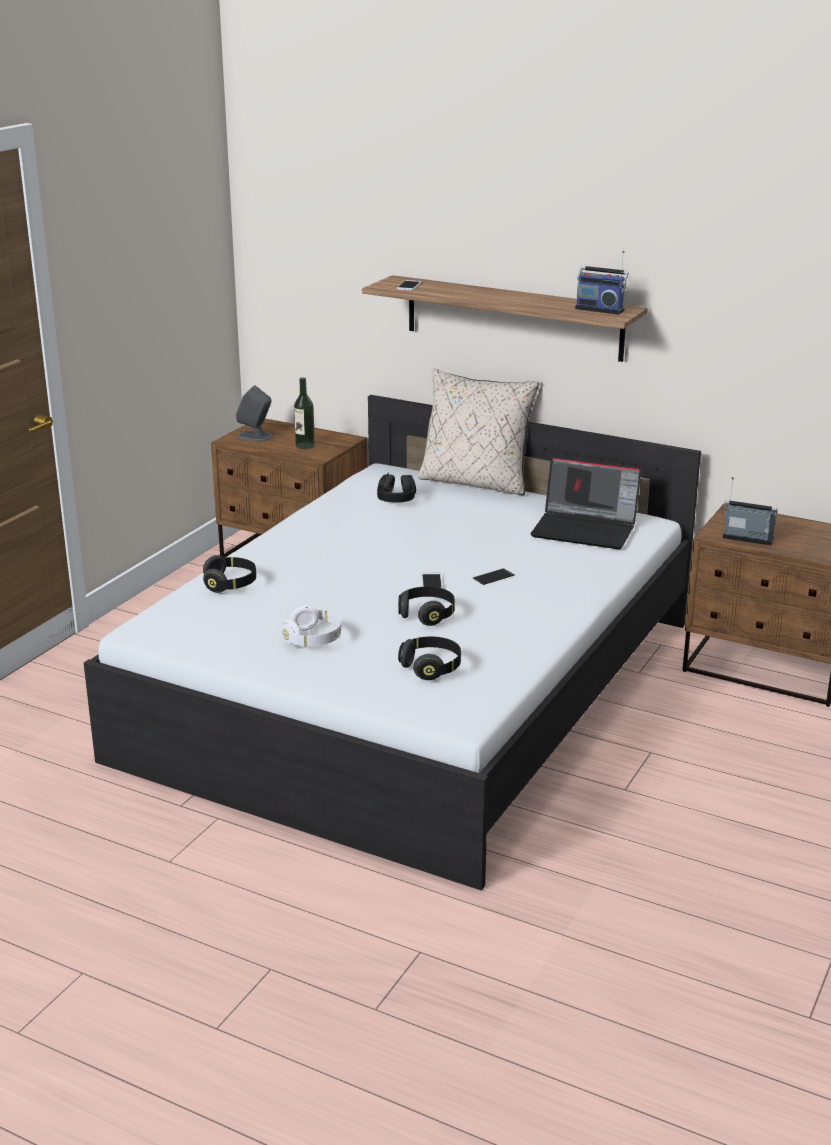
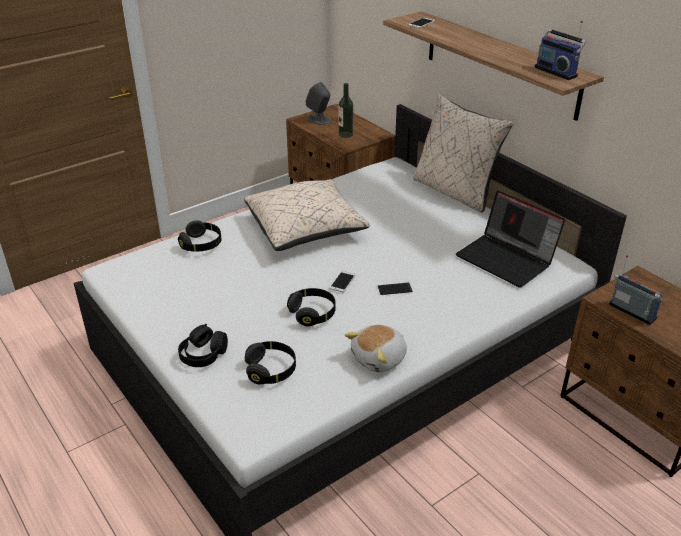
camera: 25 degrees right, 10 degrees up
white headphones [281,606,341,646] -> none
black headphones [377,473,416,503] -> black headphones moved to [178,324,228,367]
none -> beige pillow [244,179,370,251]
none -> plush toy [345,325,407,373]

